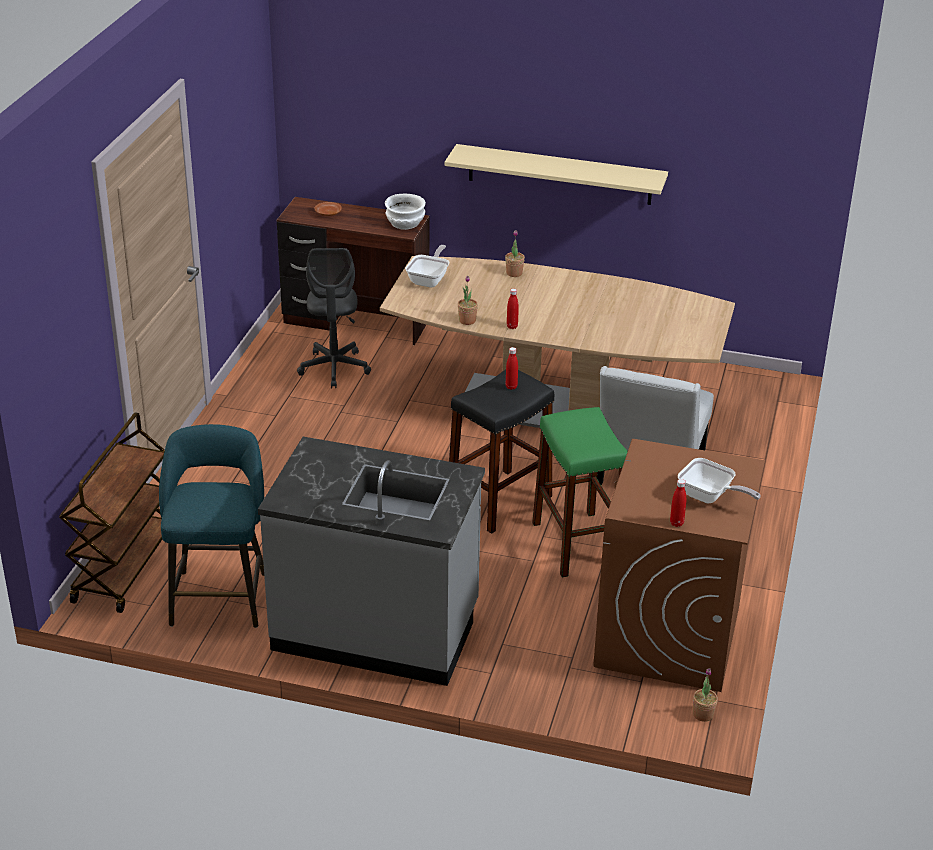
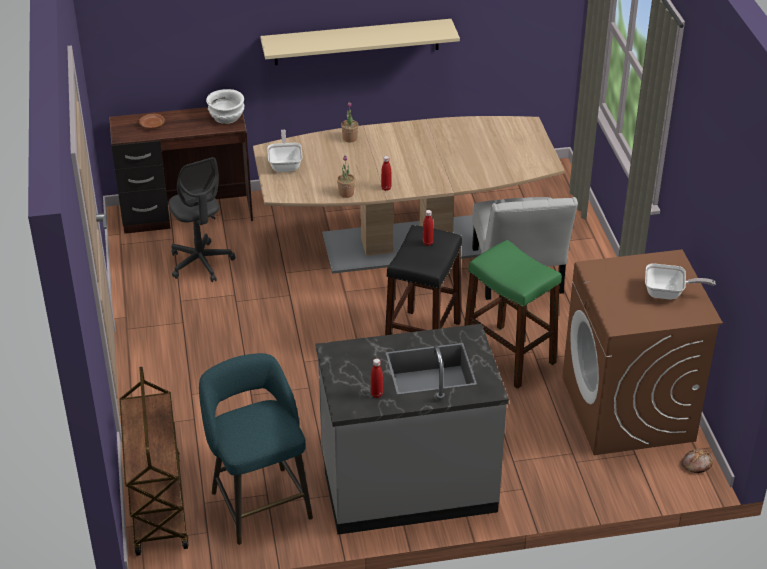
camera: 25 degrees left, 5 degrees up
red bottle [670,479,686,527] -> red bottle moved to [371,359,383,398]
potted plant [693,668,718,722] -> bread [682,449,713,473]

